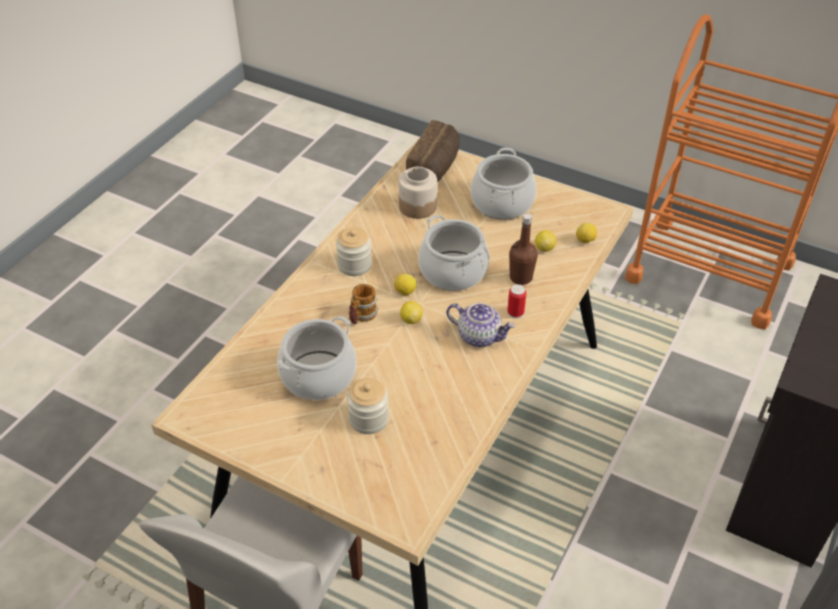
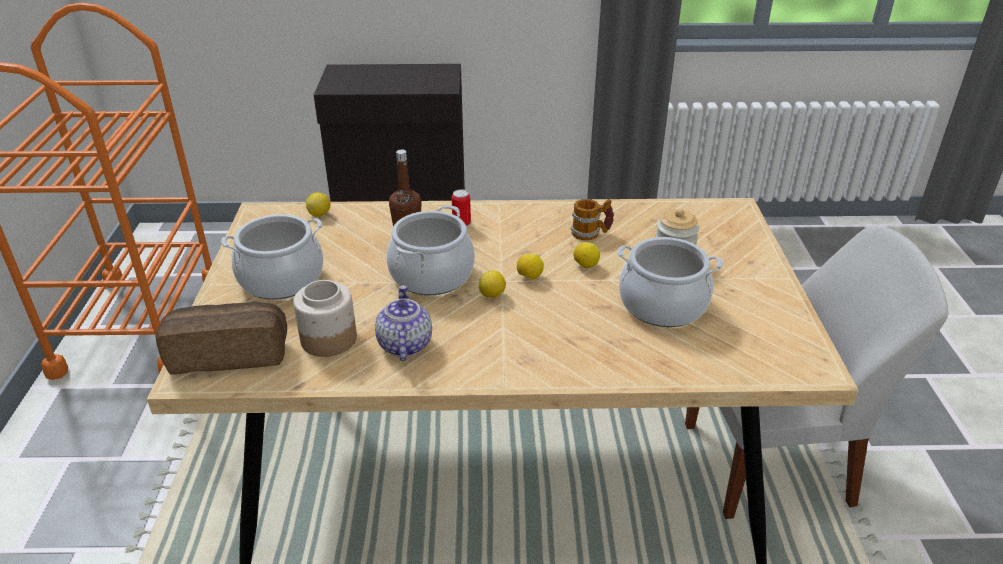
camera: 120 degrees left, 10 degrees down
jar [336,227,372,276] -> none
mug [349,284,378,324] -> mug moved to [570,199,614,240]
teapot [446,303,515,347] -> teapot moved to [375,285,432,361]
lemon [535,230,556,252] -> lemon moved to [573,242,600,268]

